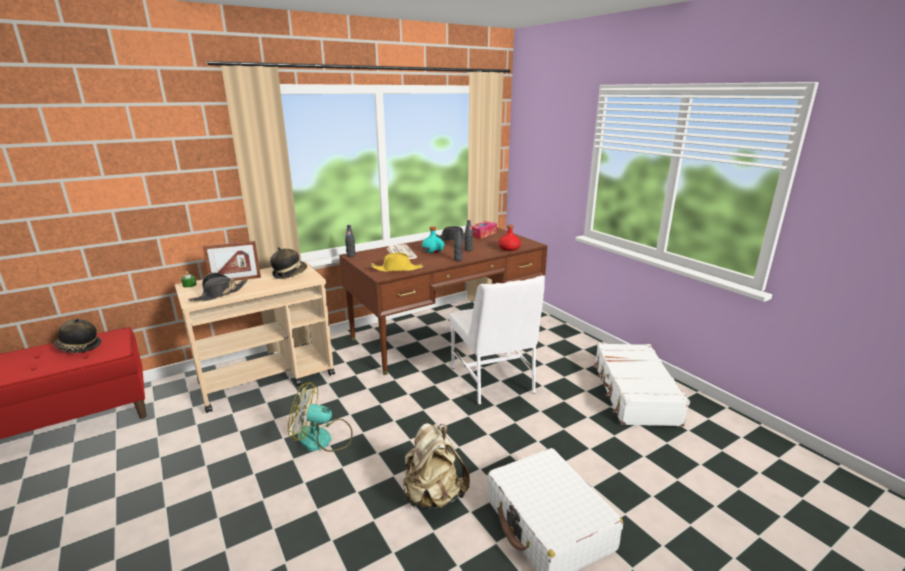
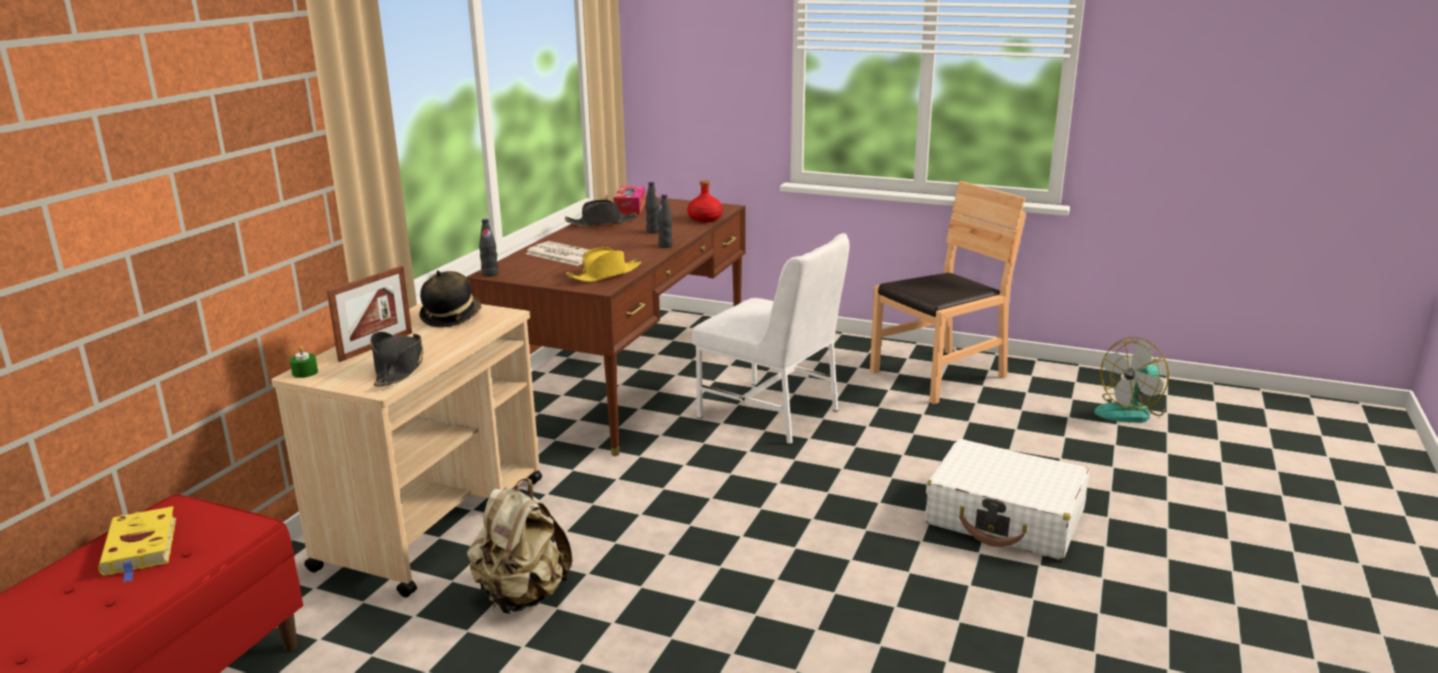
camera: 35 degrees left, 0 degrees up
hat [54,318,101,353] -> yellow book [98,506,176,583]
fan [288,382,353,452] -> fan moved to [1094,337,1169,423]
beige backpack [403,423,470,509] -> beige backpack moved to [467,478,573,614]
turquoise bottle [422,226,445,253] -> none
white suitcase [593,343,690,427] -> brown chair [870,181,1026,404]

